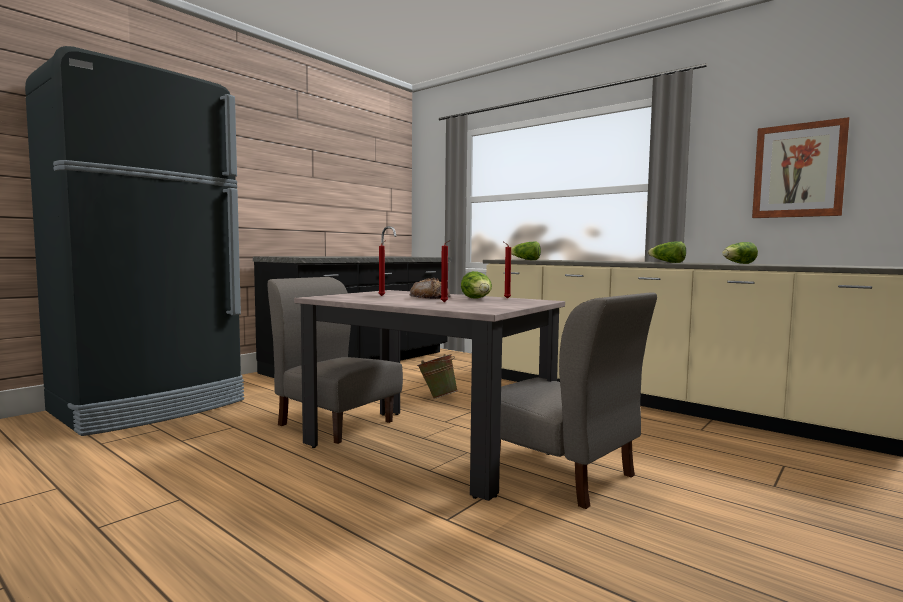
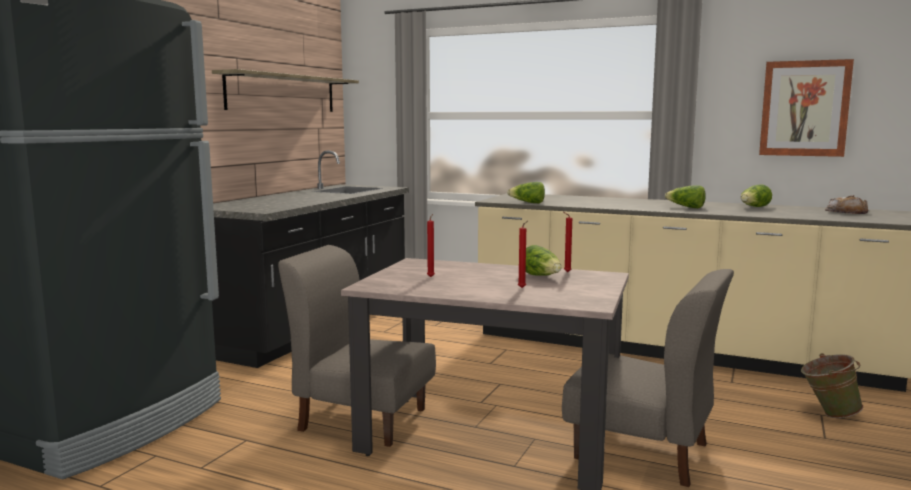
camera: 15 degrees left, 5 degrees up
bread [409,278,451,299] -> bread moved to [825,195,868,214]
green bucket [417,354,458,399] -> green bucket moved to [801,353,864,418]
none -> shelf [212,69,359,112]

